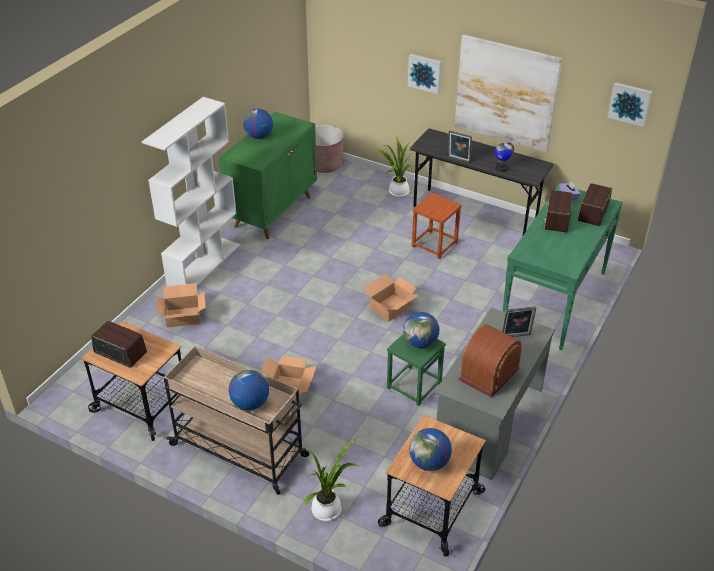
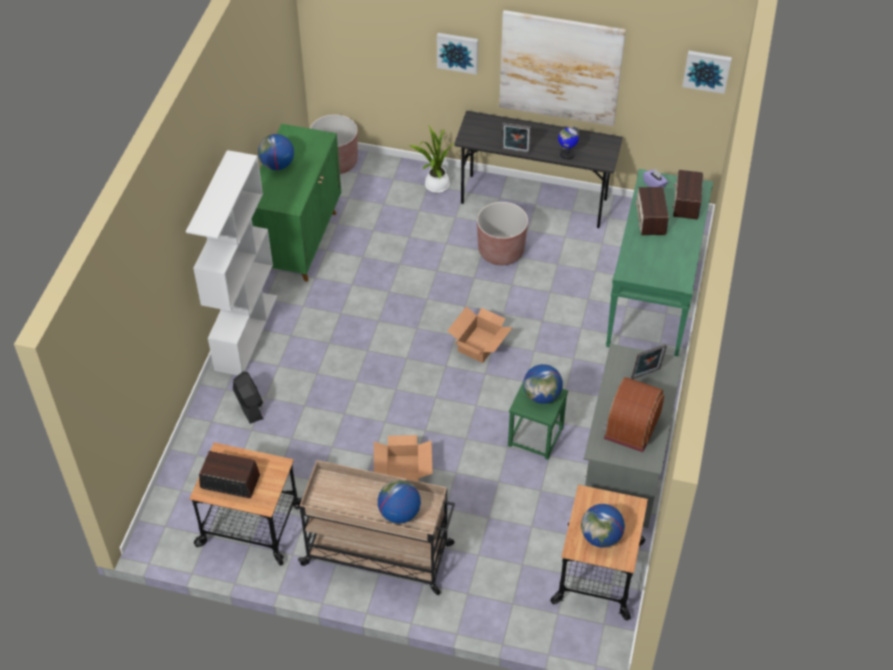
camera: 15 degrees left, 10 degrees up
cardboard box [157,283,206,328] -> black fan [233,371,263,424]
potted plant [303,438,359,521] -> none
brown stool [412,193,462,259] -> brown planter [477,202,528,265]

